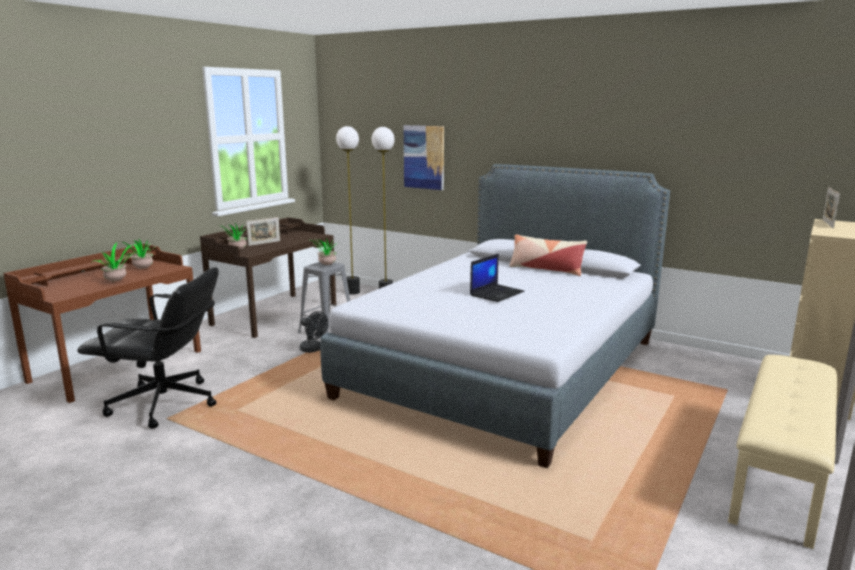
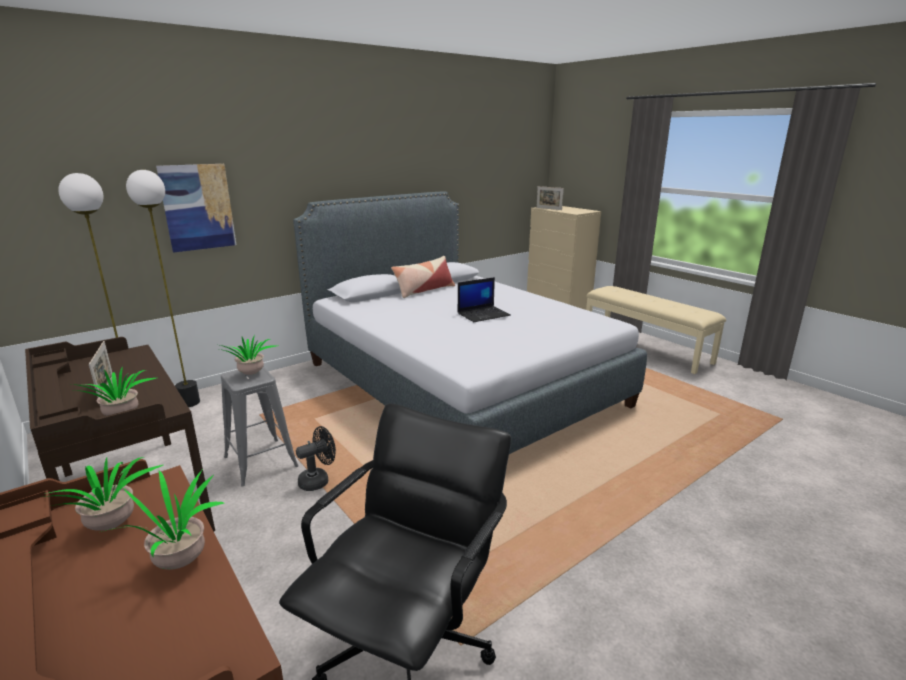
camera: 70 degrees left, 5 degrees up
laptop [470,254,525,302] -> laptop turned 90 degrees clockwise [458,277,511,322]

